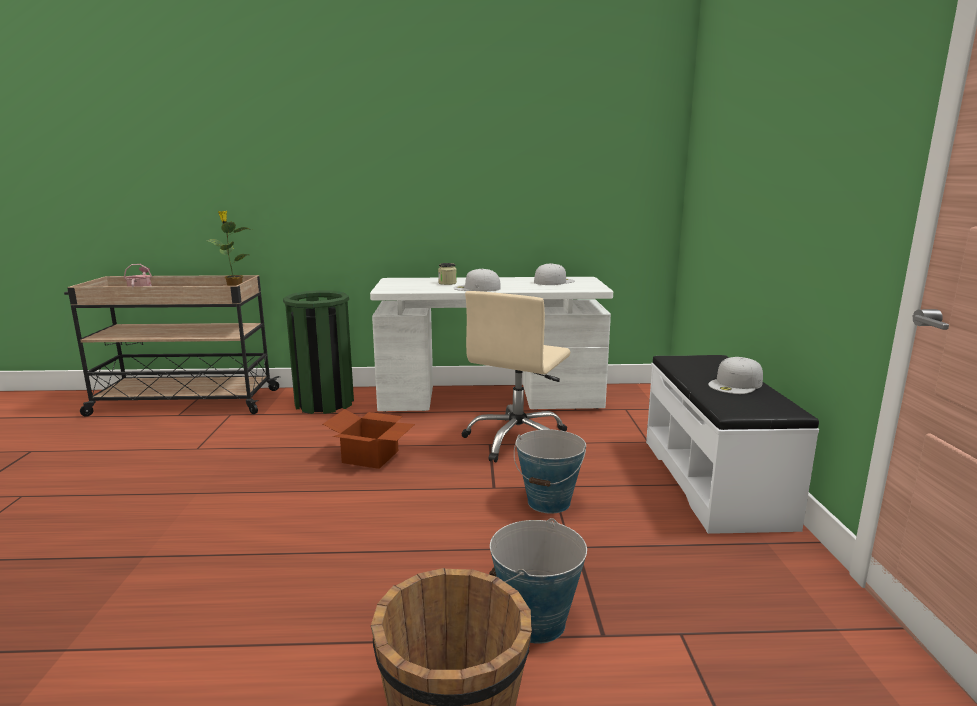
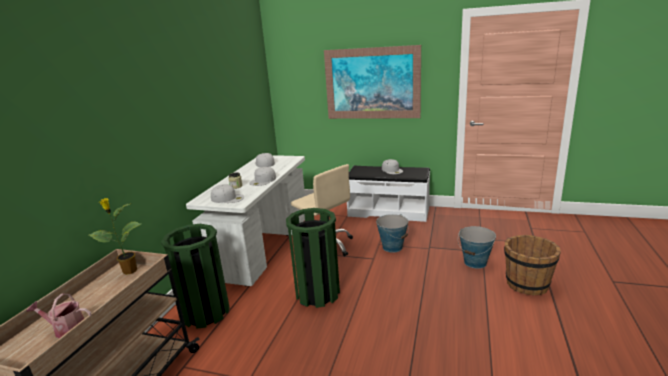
camera: 70 degrees left, 5 degrees up
cardboard box [323,409,415,469] -> green trash can [286,208,340,308]
none -> white cap [211,184,244,203]
none -> picture [324,45,421,119]

